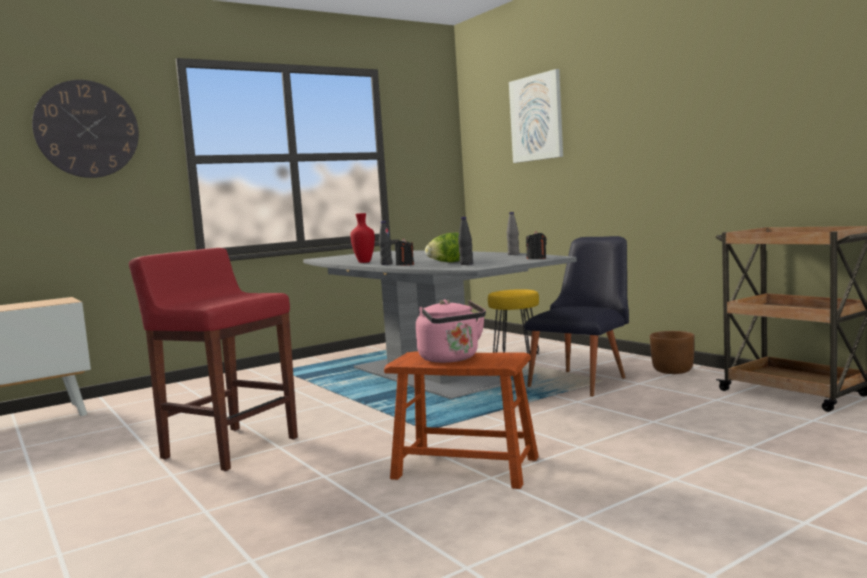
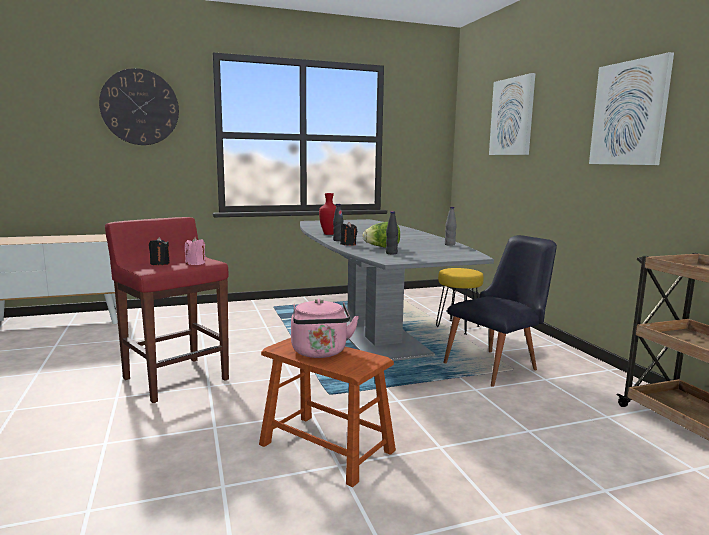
camera: 15 degrees right, 5 degrees up
black candle [526,231,547,259] -> black candle moved to [149,237,170,265]
brown planter [650,331,694,374] -> none
none -> pink candle [185,237,205,265]
none -> picture [589,52,674,165]

